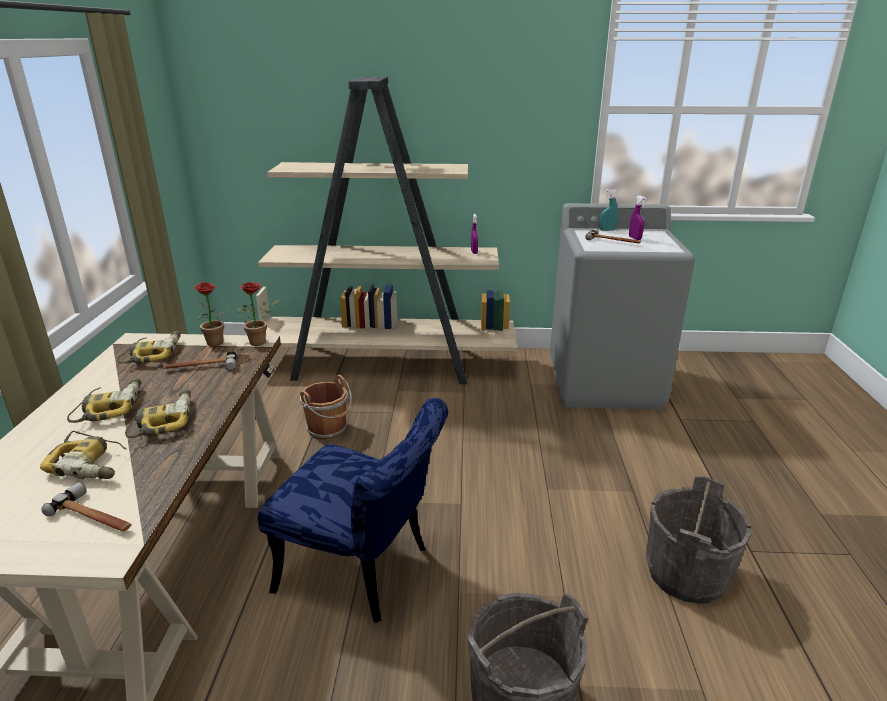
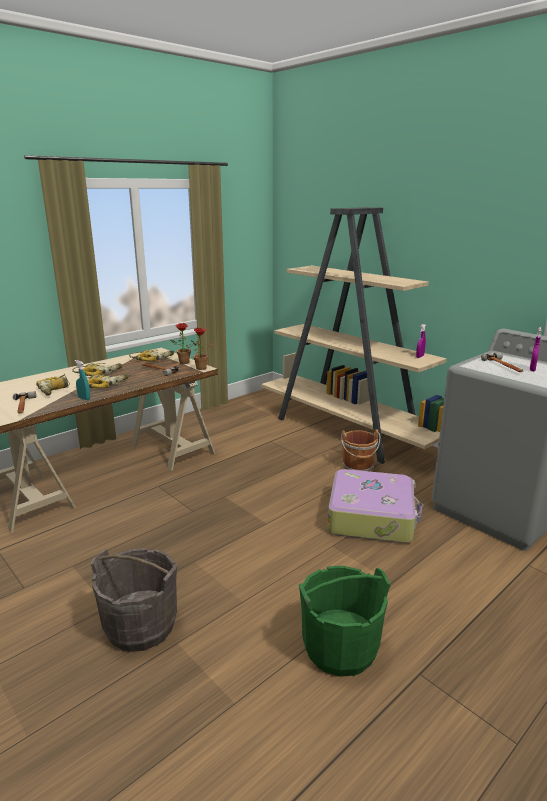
camera: 45 degrees right, 5 degrees down
blue chair [258,398,448,623] -> none
brown bucket [300,375,352,440] -> brown bucket moved to [341,429,380,471]
turquoise spray bottle [600,189,618,231] -> turquoise spray bottle moved to [74,360,90,400]
grey bucket [646,476,752,604] -> green bucket [299,566,391,677]
none -> suitcase [328,469,422,543]

